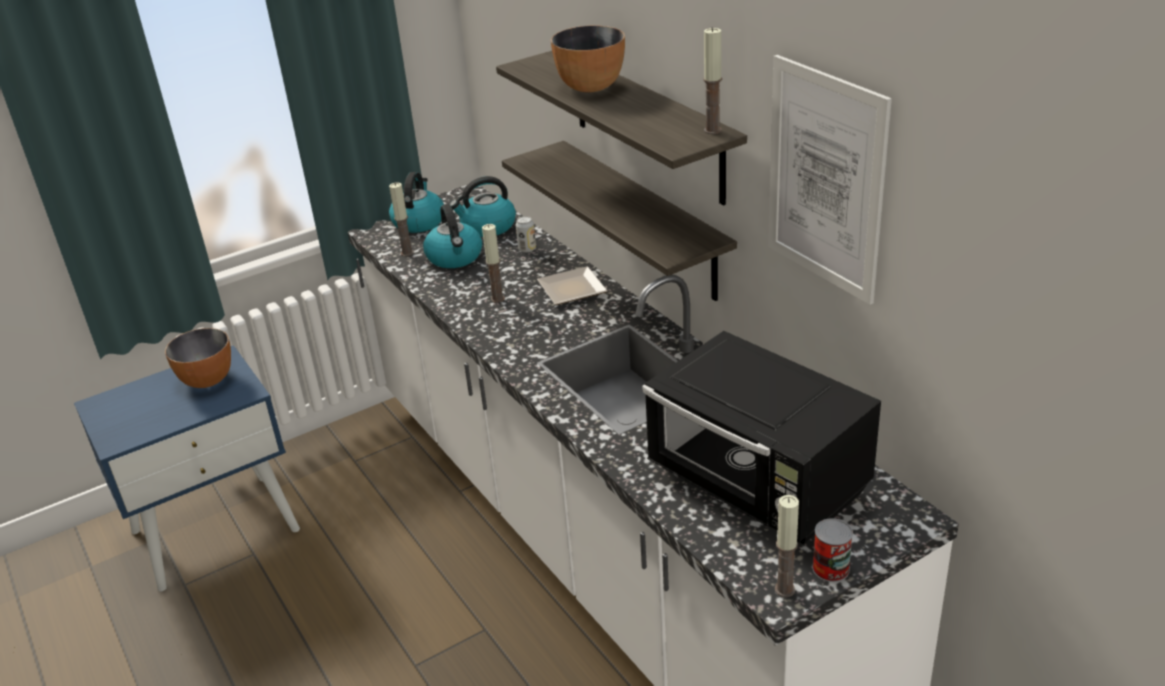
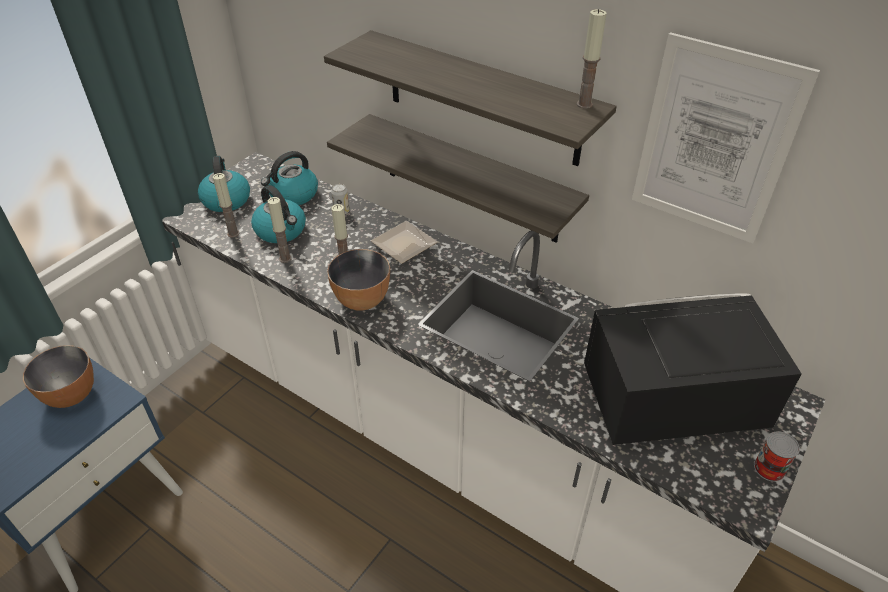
camera: 25 degrees left, 10 degrees up
bowl [551,26,625,93] -> bowl moved to [327,249,390,311]
black microwave [642,331,881,544] -> black microwave turned 150 degrees clockwise [584,294,802,445]
candle [775,495,799,597] -> candle moved to [268,197,292,263]

